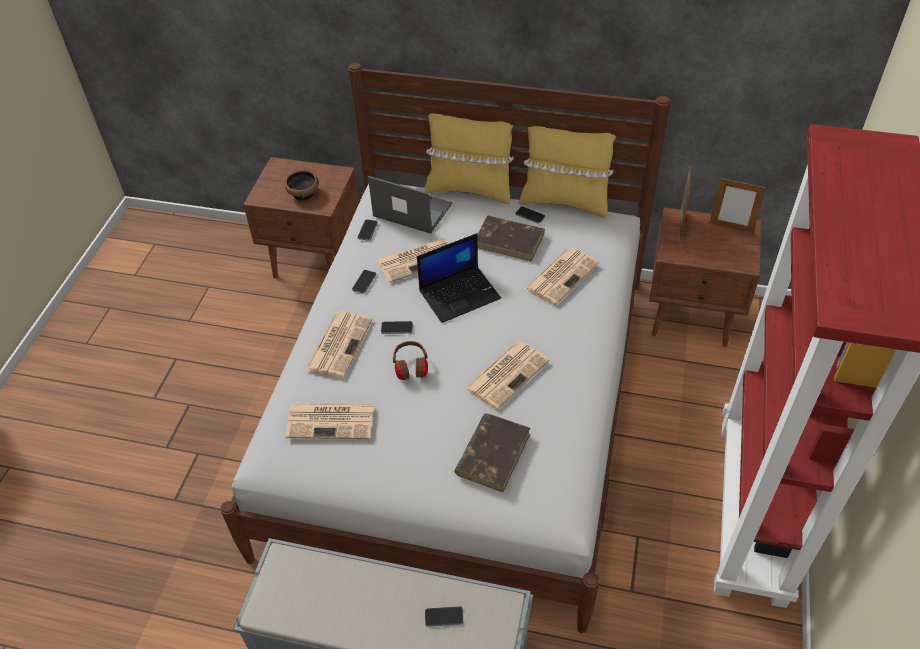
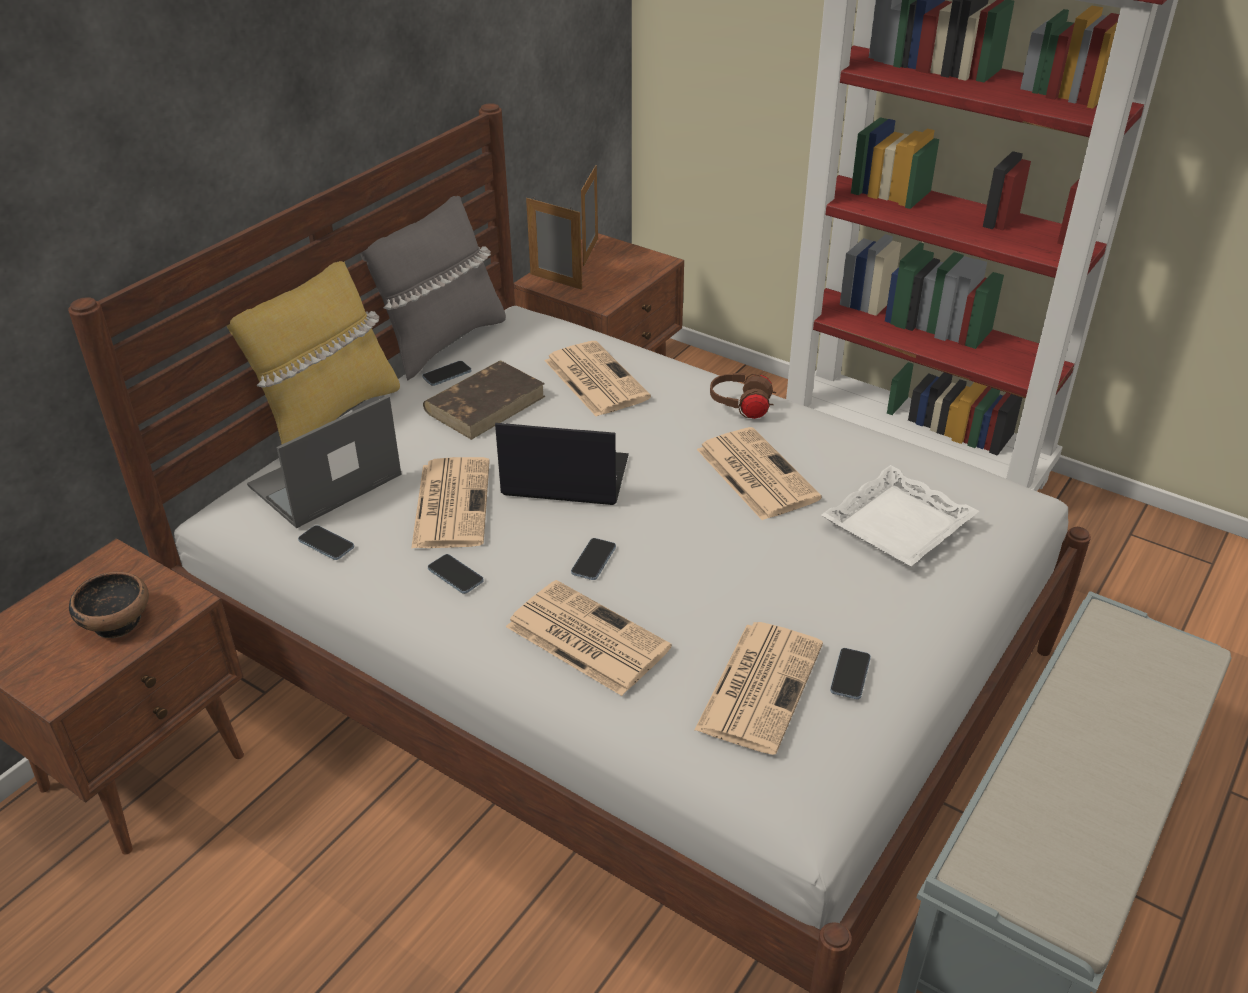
camera: 70 degrees left, 10 degrees down
brown headphones [393,341,428,380] -> brown headphones moved to [710,373,776,419]
laptop [417,233,501,323] -> laptop turned 75 degrees counterclockwise [495,423,629,505]
phone [425,606,463,627] -> phone moved to [830,648,871,699]
brown book [454,413,531,492] -> white tray [821,465,979,566]
yellow pillow [518,126,616,218] -> grey pillow [360,196,506,380]
picture frame [710,178,766,233] -> picture frame turned 150 degrees clockwise [581,165,598,266]

